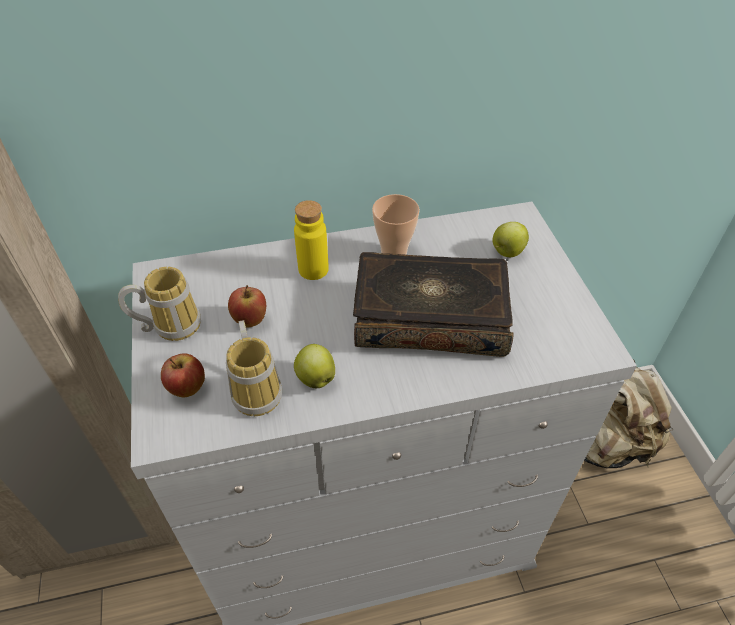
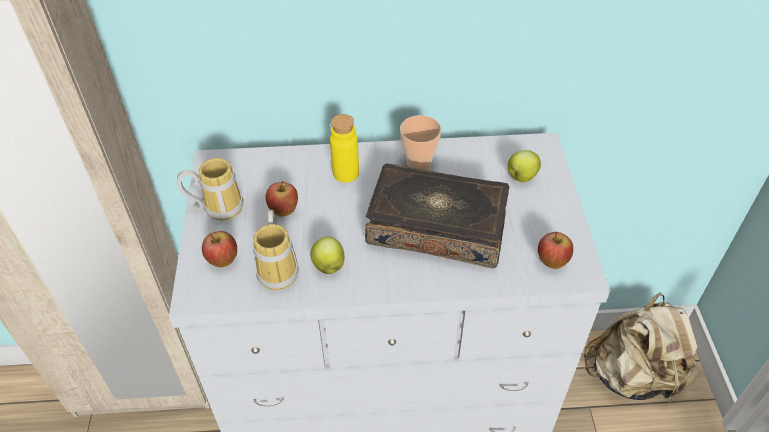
camera: 10 degrees right, 0 degrees up
none -> apple [538,232,573,269]

